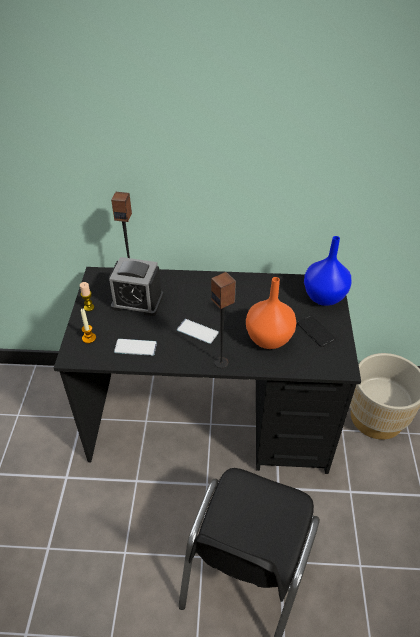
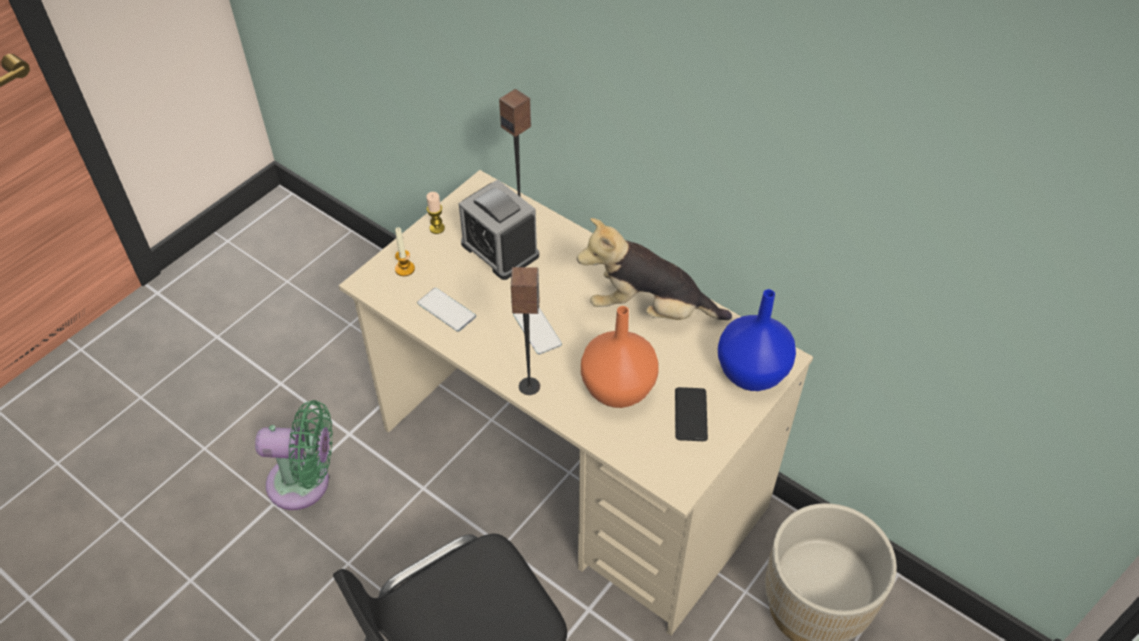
camera: 35 degrees right, 5 degrees up
black desk [54,267,361,474] -> beige desk [339,170,813,636]
none -> green fan [255,400,333,510]
none -> plush toy [577,218,732,320]

